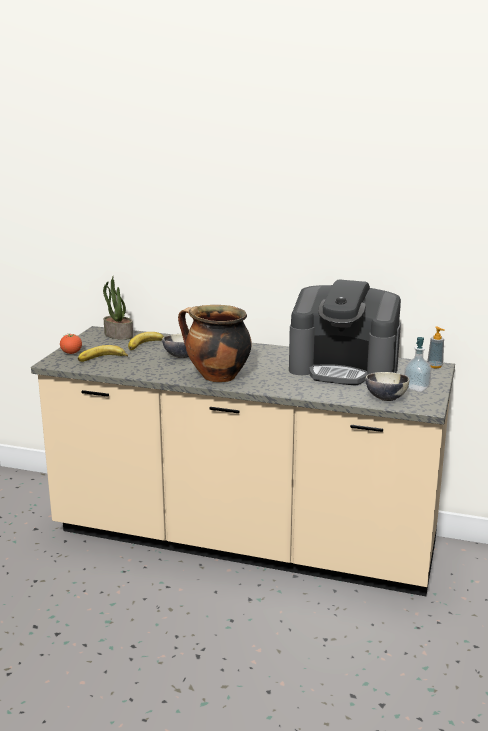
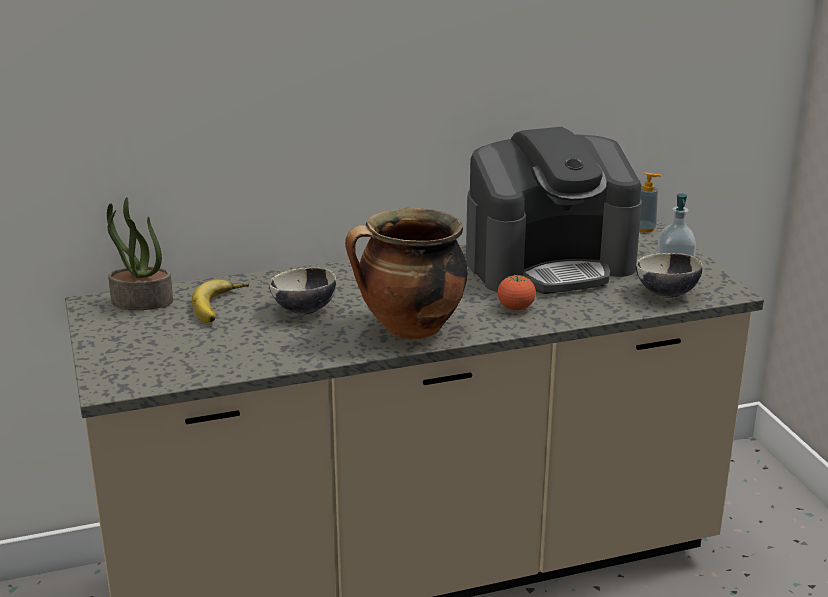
camera: 35 degrees left, 5 degrees up
tomato [60,334,82,354] -> tomato moved to [498,275,536,310]
banana [78,345,128,362] -> none

